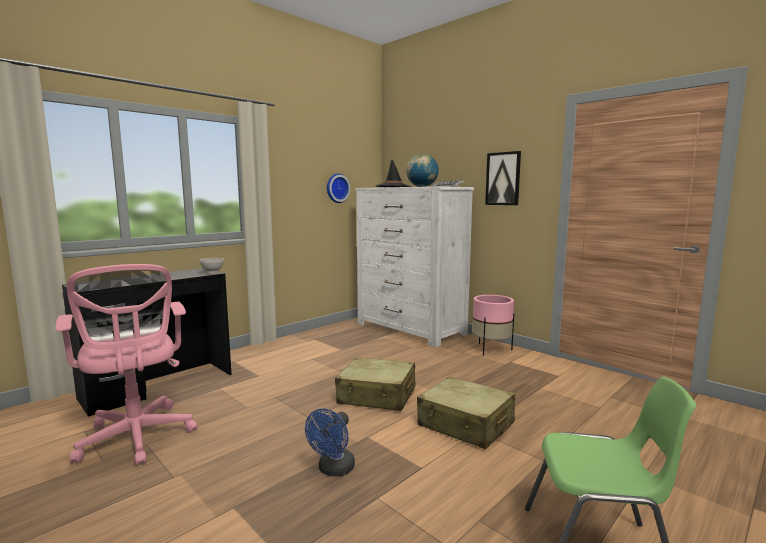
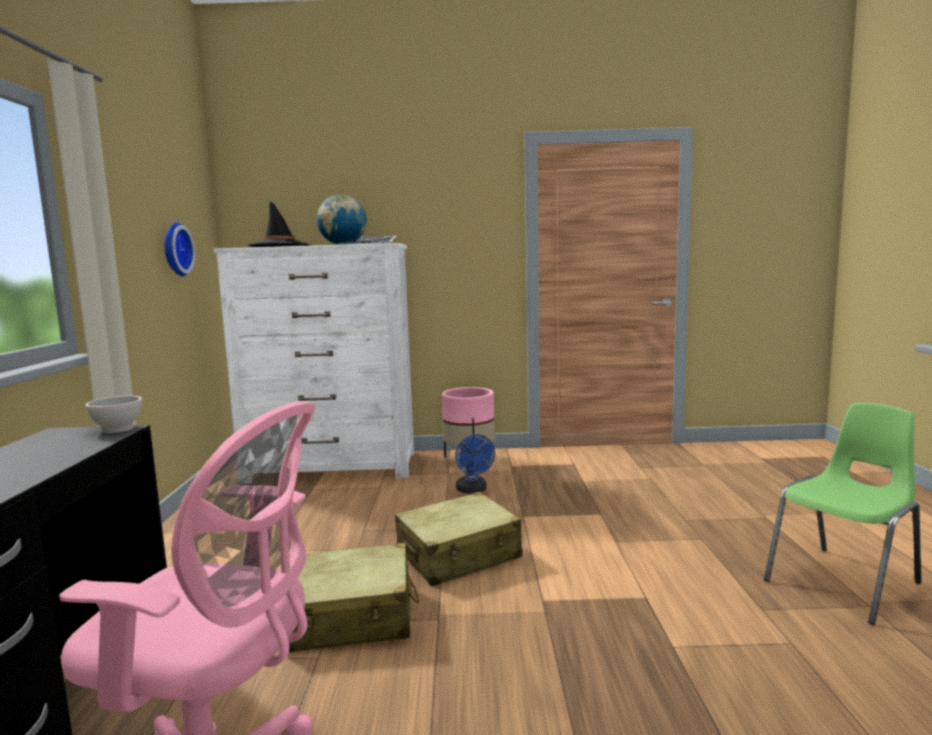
camera: 45 degrees left, 0 degrees up
blue fan [305,408,355,477] -> blue fan moved to [455,434,495,493]
beige suitcase [417,376,515,449] -> beige suitcase moved to [289,543,419,652]
picture [485,151,521,205] -> none

